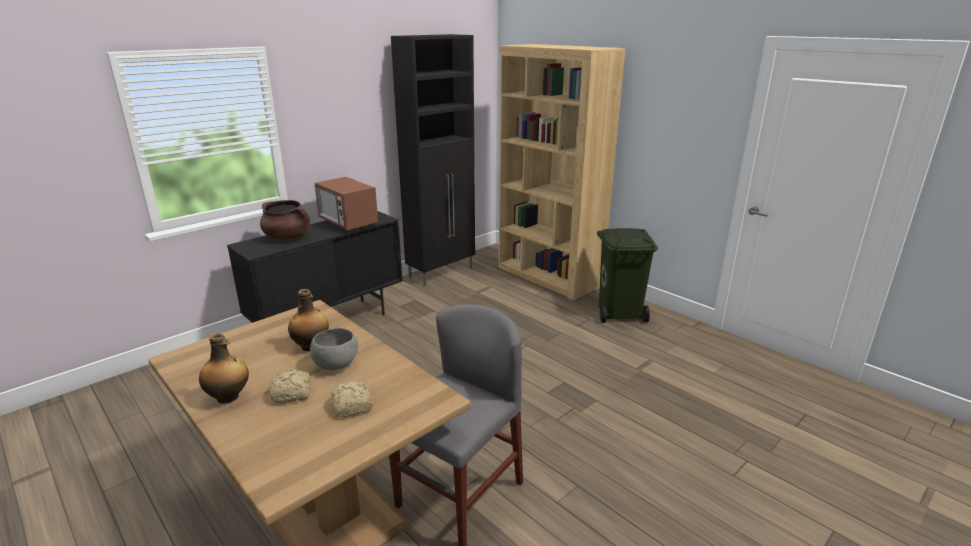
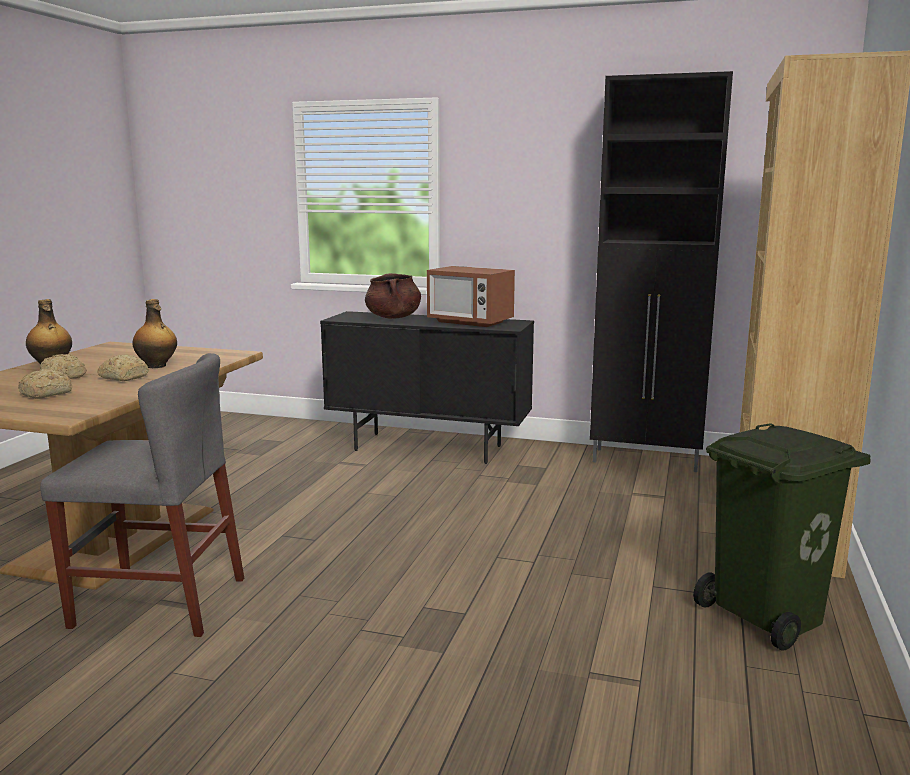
camera: 60 degrees right, 10 degrees down
grey bowl [310,328,358,370] -> bread [97,355,149,381]
microwave [314,177,378,231] -> microwave turned 75 degrees counterclockwise [427,266,515,327]

